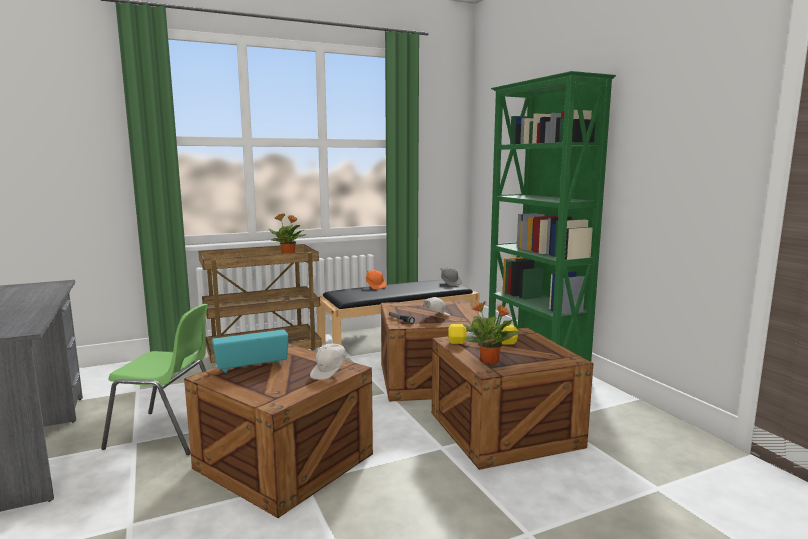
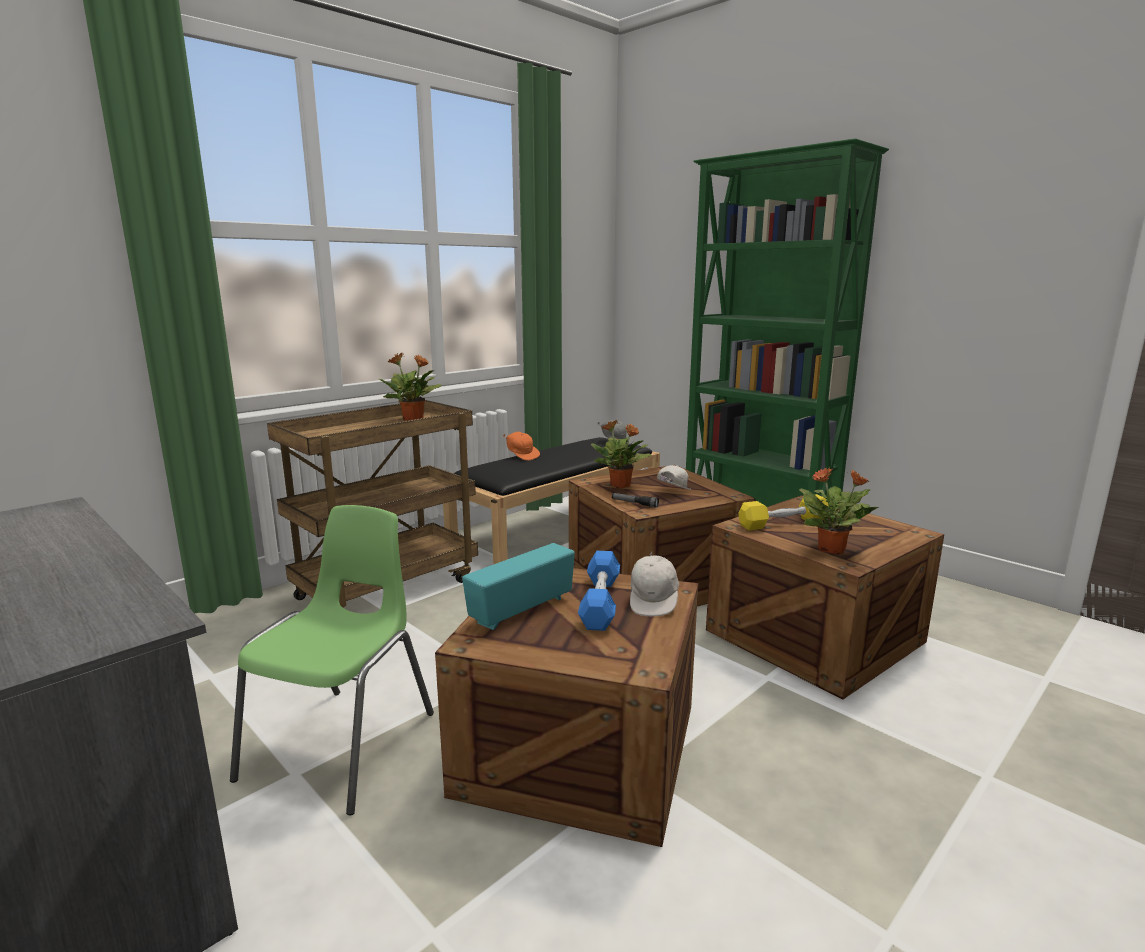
camera: 20 degrees left, 5 degrees up
green chair [101,304,208,455] -> green chair turned 60 degrees counterclockwise [230,505,434,815]
none -> blue dumbbell [578,551,620,631]
none -> potted plant [591,420,651,488]

